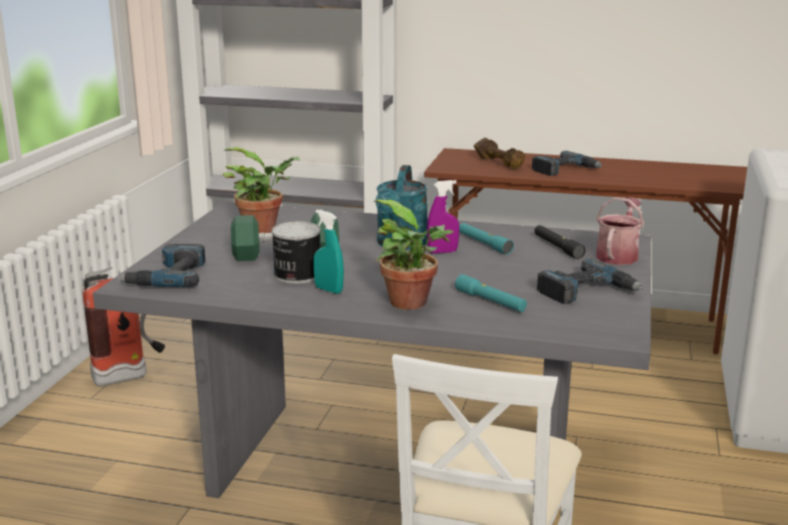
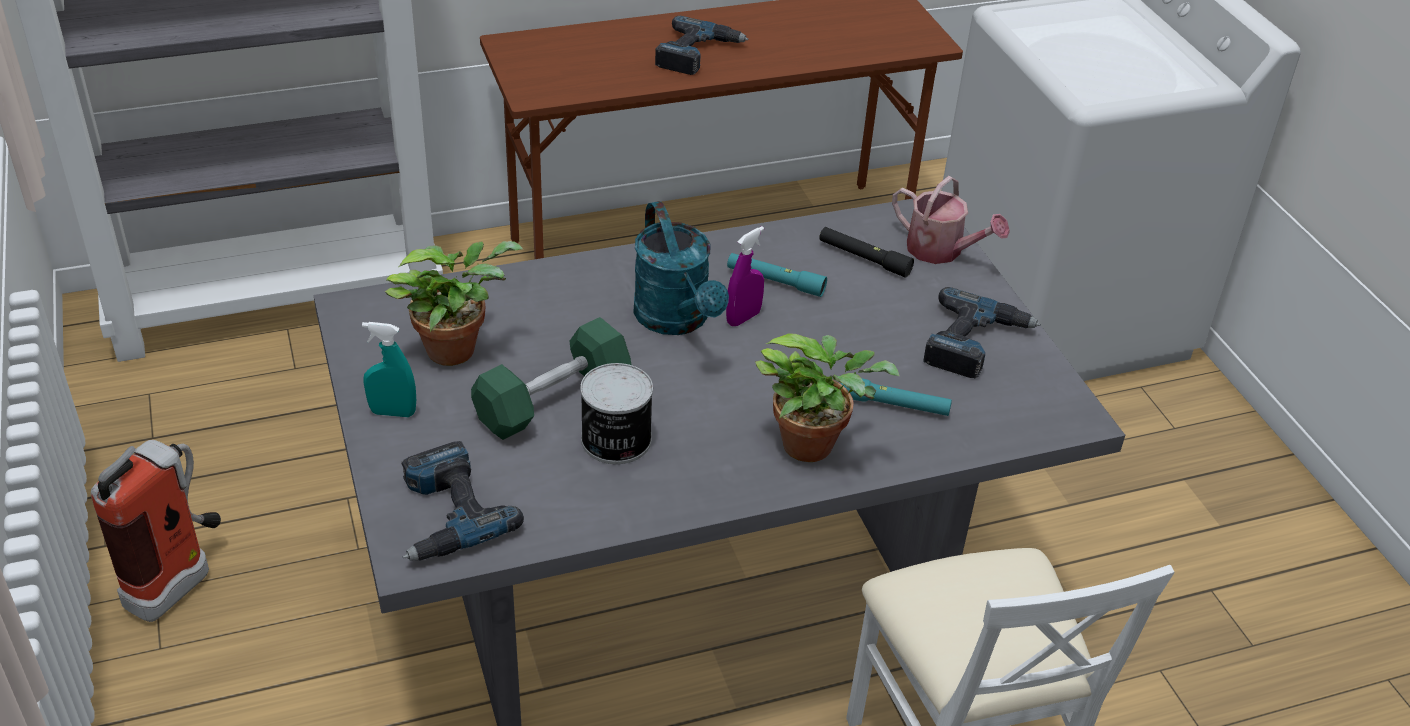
camera: 35 degrees left, 20 degrees up
turquoise spray bottle [313,210,344,294] -> turquoise spray bottle moved to [362,322,416,417]
brown dumbbell [474,138,525,169] -> none
watering can [596,197,644,265] -> watering can turned 135 degrees clockwise [892,176,1010,264]

